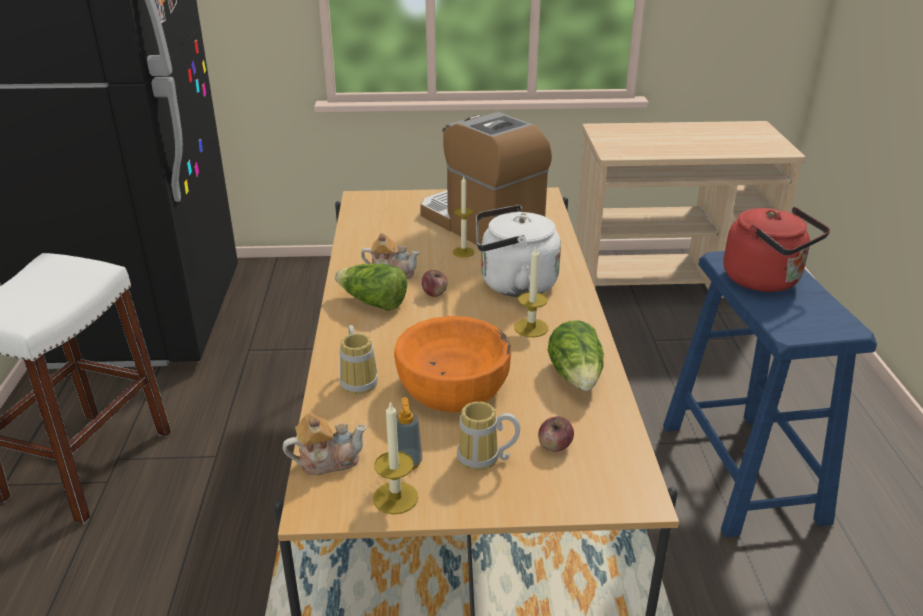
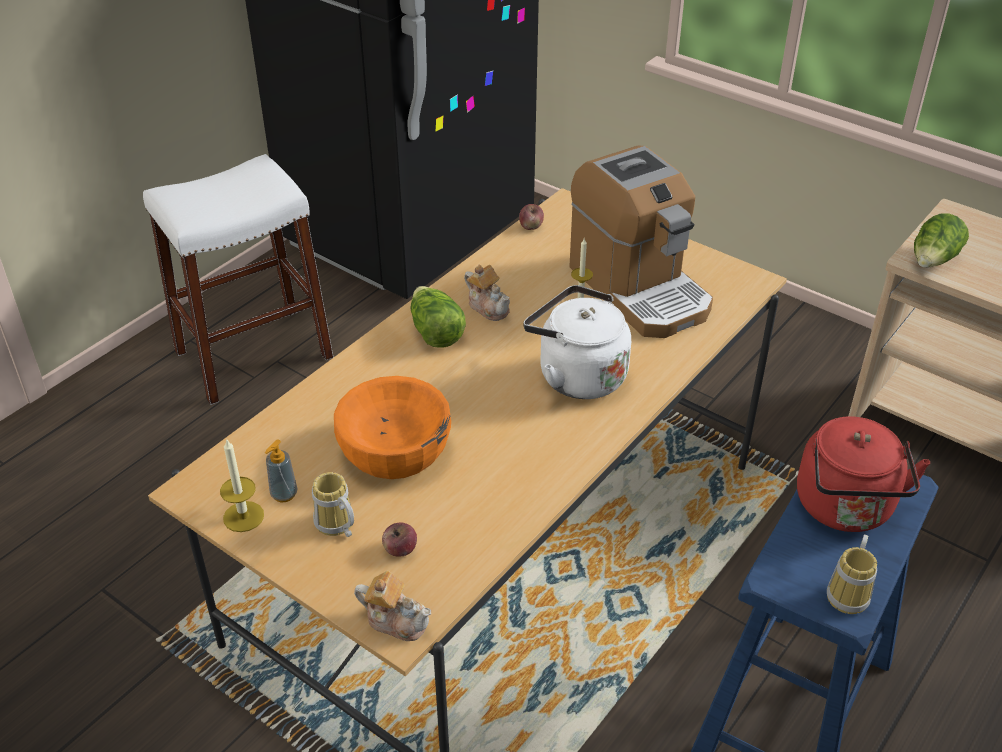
camera: 40 degrees right, 10 degrees up
teapot [283,413,367,475] -> teapot moved to [354,571,431,641]
mug [340,325,378,395] -> mug moved to [827,534,877,614]
coffee machine [420,112,552,245] -> coffee machine turned 150 degrees clockwise [569,145,713,338]
apple [422,270,448,297] -> apple moved to [519,204,544,230]
candle [514,245,548,337] -> none
lettuce [548,321,604,391] -> lettuce moved to [914,213,969,268]

